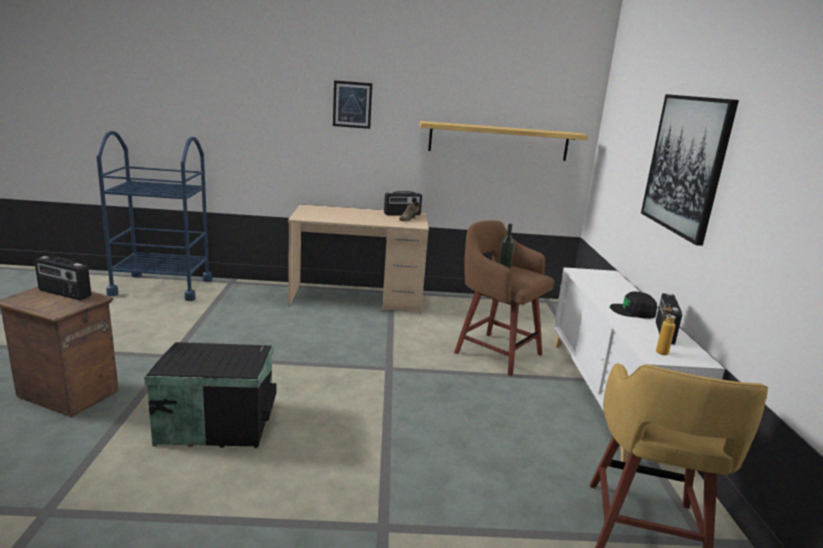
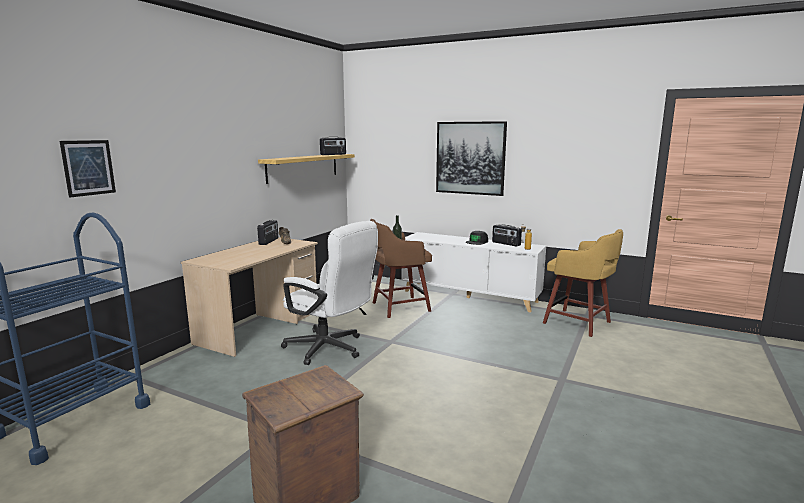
camera: 60 degrees left, 5 degrees down
radio [34,256,91,300] -> radio moved to [320,137,346,155]
black storage box [144,342,277,448] -> none
picture [333,80,372,129] -> picture moved to [59,140,116,198]
none -> white office chair [281,221,378,365]

